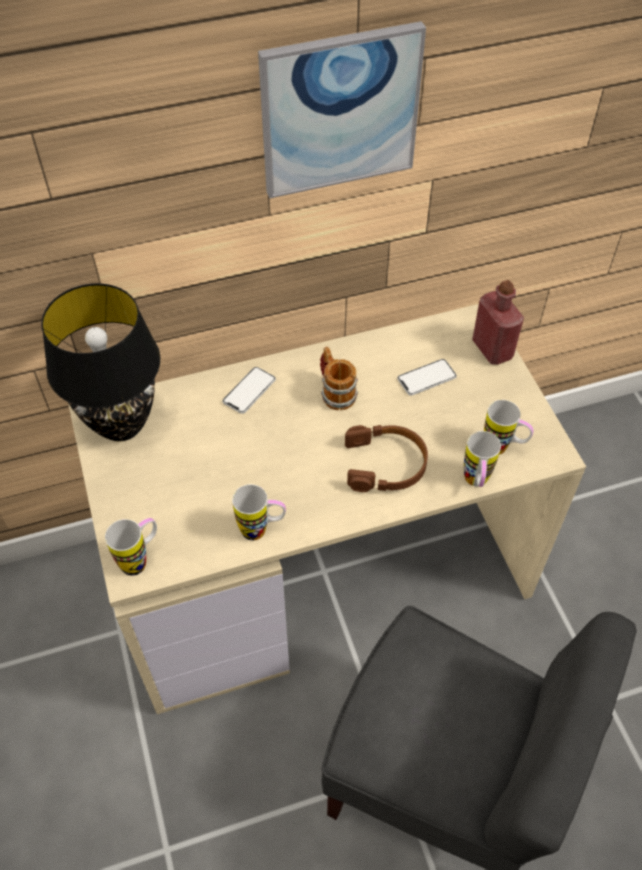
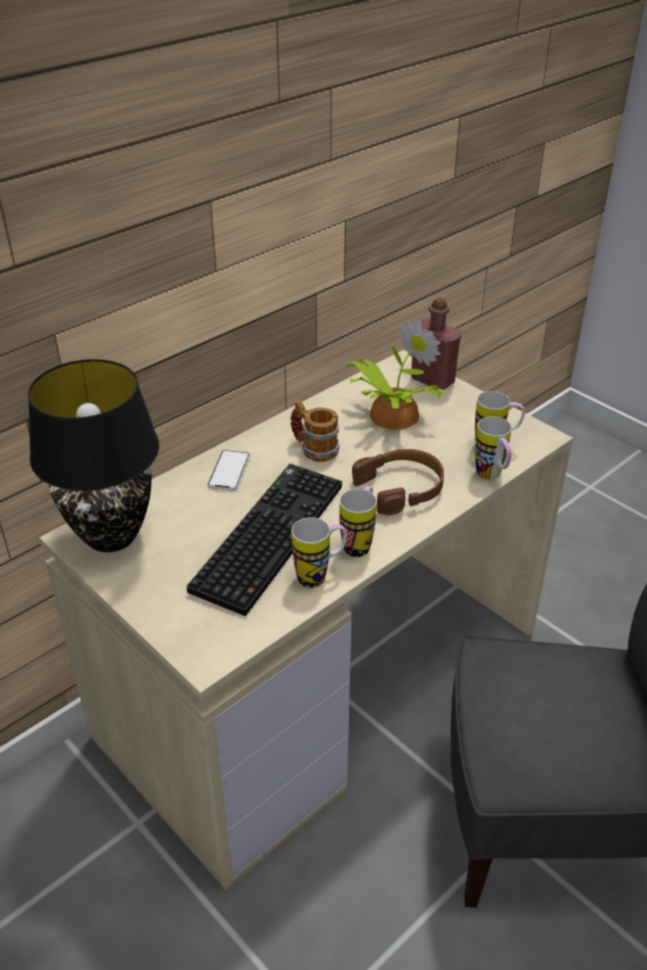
camera: 25 degrees left, 15 degrees down
mug [105,518,157,576] -> mug moved to [339,486,377,557]
picture [258,21,426,198] -> none
phone [397,359,457,396] -> potted plant [346,320,444,430]
none -> keyboard [187,464,342,616]

